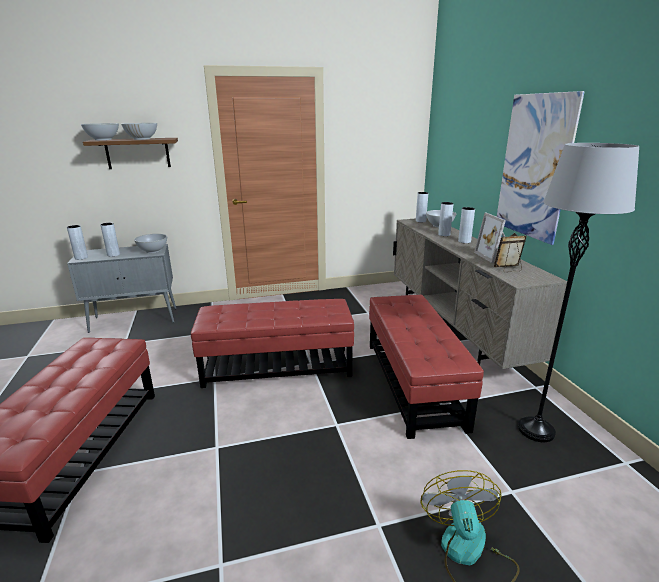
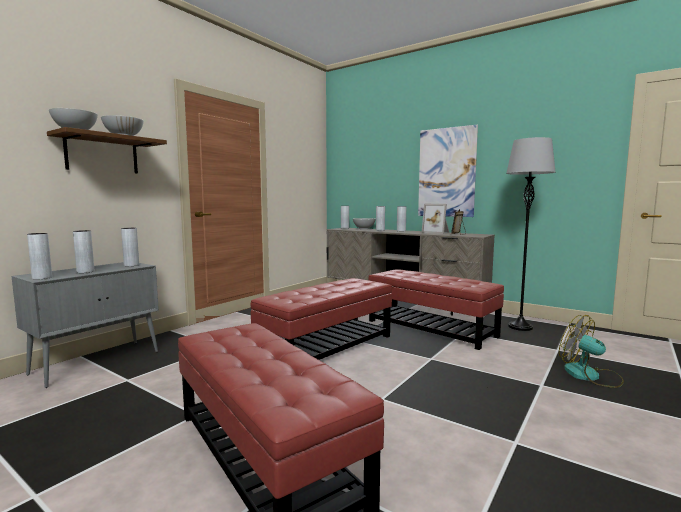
camera: 40 degrees left, 15 degrees down
white bowl [134,234,167,253] -> grey vase [121,228,139,266]

